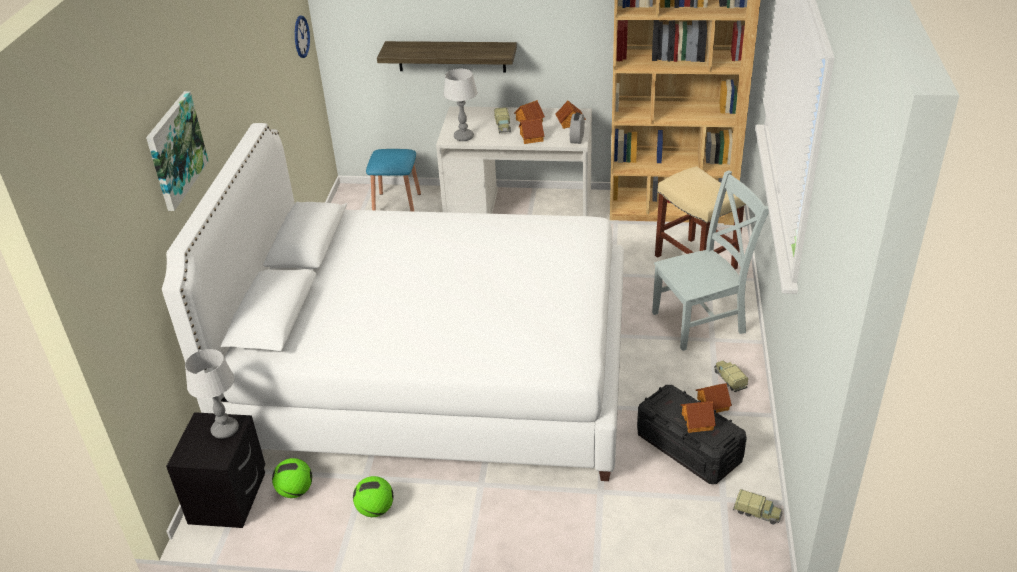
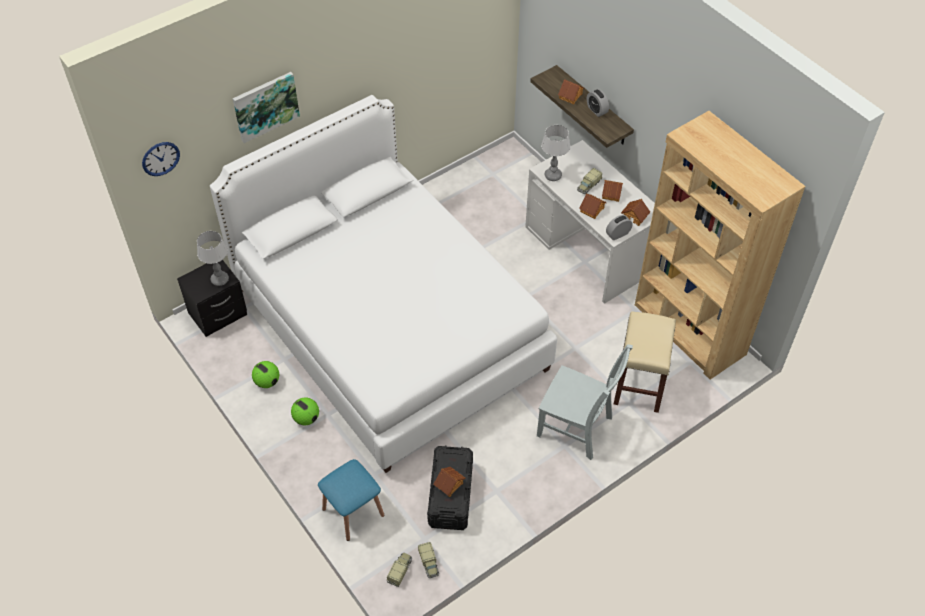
camera: 45 degrees right, 15 degrees up
football [272,458,312,498] -> football moved to [291,397,319,425]
wall clock [295,15,310,58] -> wall clock moved to [142,142,180,176]
blue stool [366,149,421,211] -> blue stool moved to [318,459,385,541]
toy house [696,383,732,413] -> toy house moved to [558,79,584,104]
toy truck [714,361,748,392] -> toy truck moved to [387,553,412,587]
none -> alarm clock [587,89,609,117]

